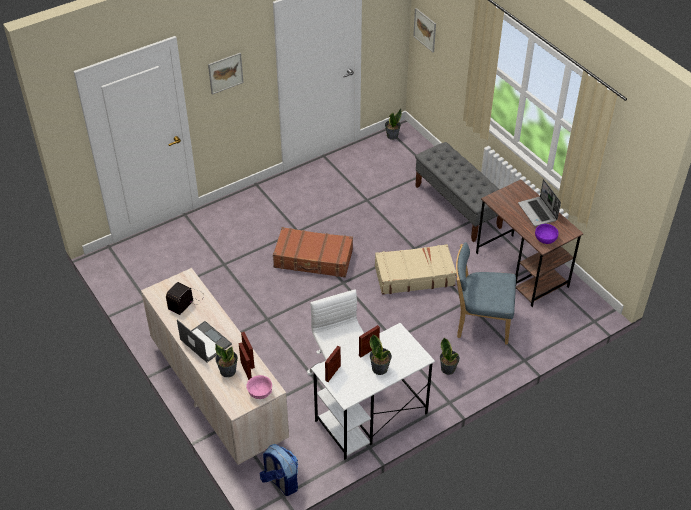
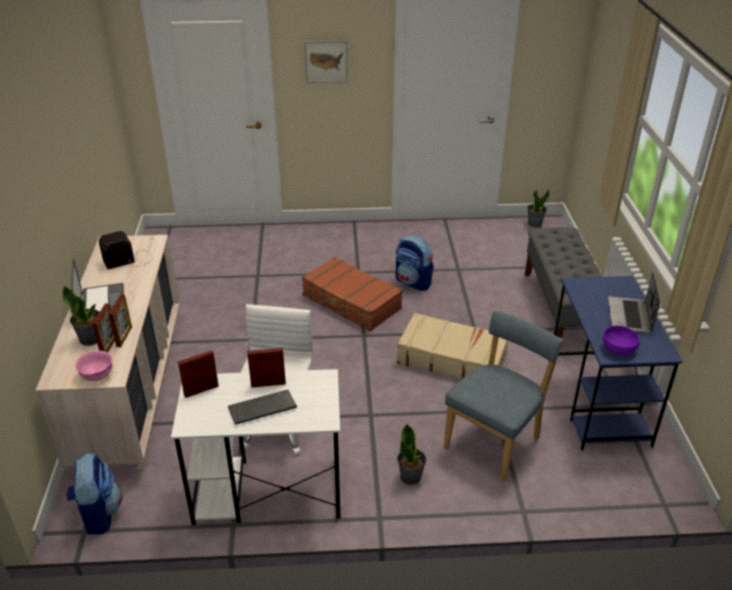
camera: 30 degrees right, 10 degrees down
potted plant [369,335,392,375] -> keyboard [228,390,297,425]
picture [413,8,436,52] -> none
blue chair [456,242,516,345] -> blue chair turned 90 degrees clockwise [444,311,563,481]
brown desk [476,180,583,307] -> blue desk [554,276,683,451]
none -> backpack [395,235,434,291]

